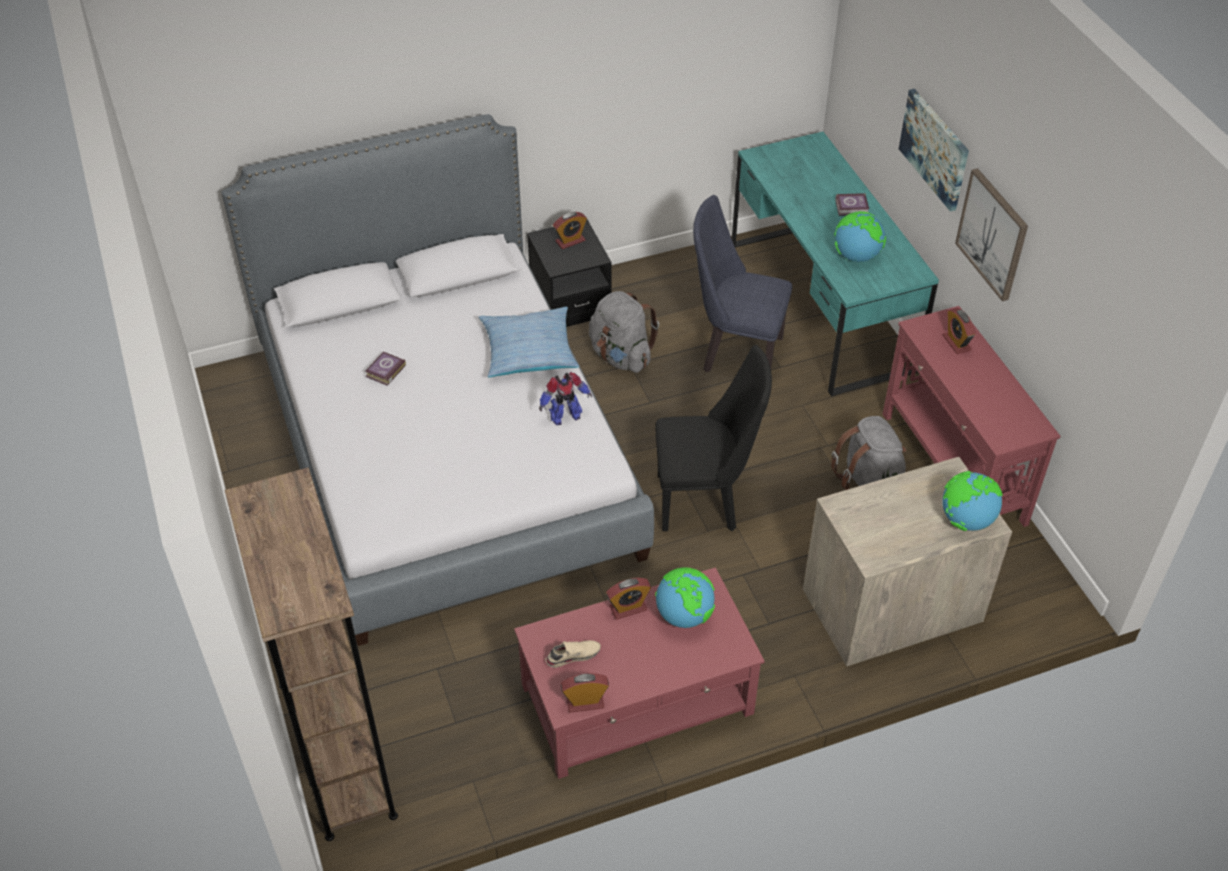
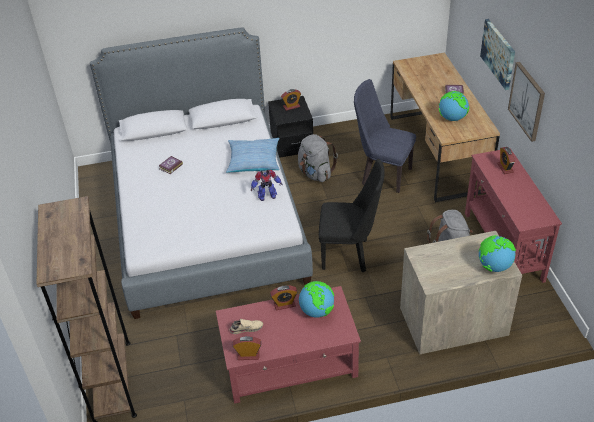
camera: 10 degrees right, 5 degrees down
turquoise desk [732,132,939,397] -> brown desk [390,53,500,202]

